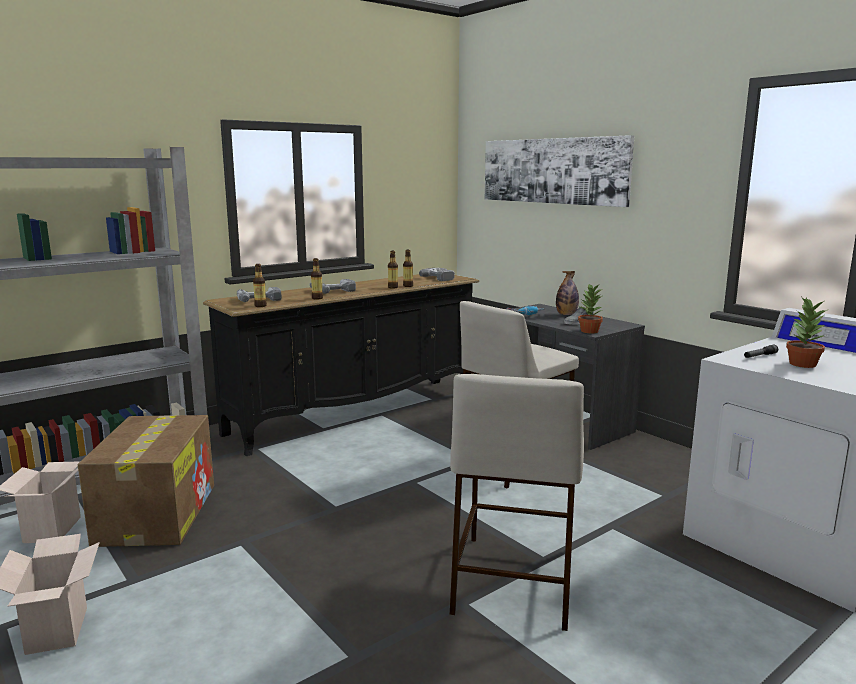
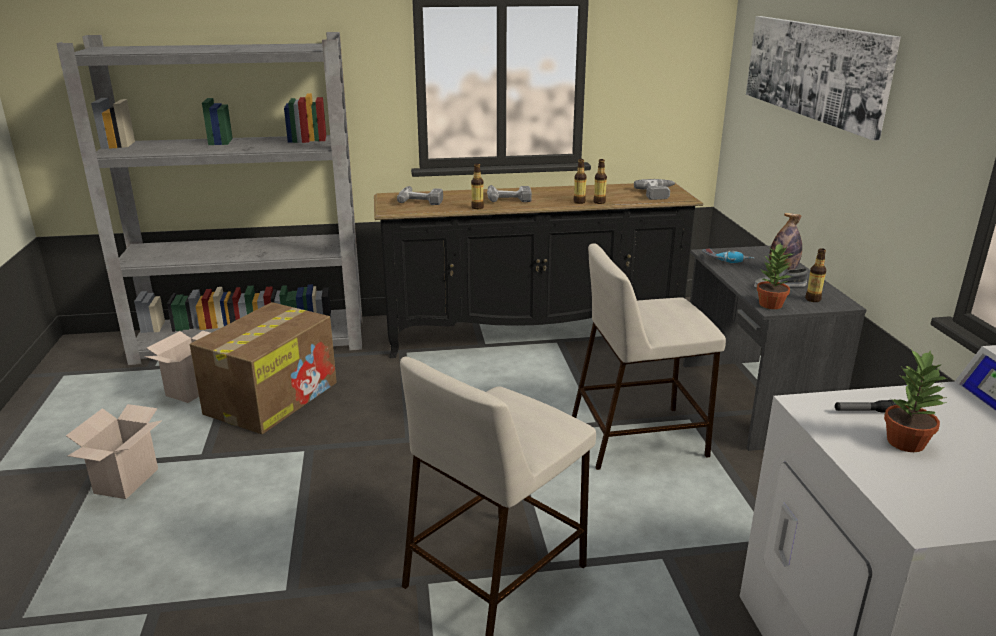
camera: 30 degrees right, 10 degrees up
bottle [253,264,267,307] -> bottle moved to [805,248,826,302]

